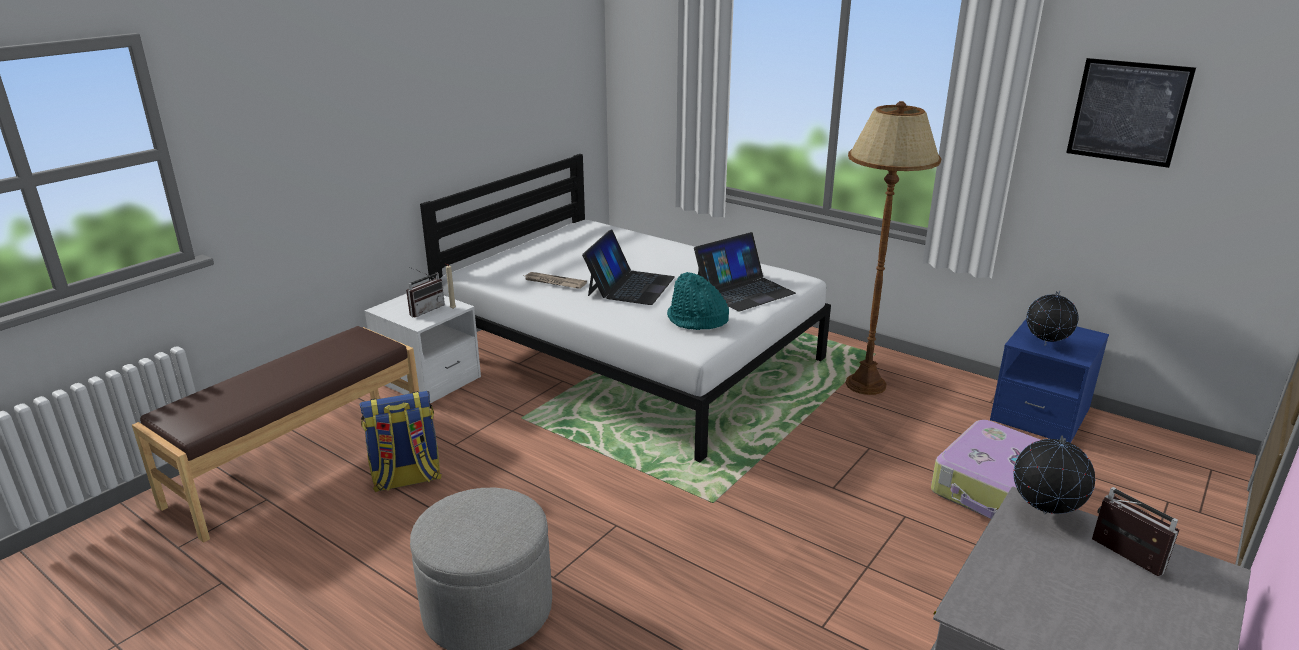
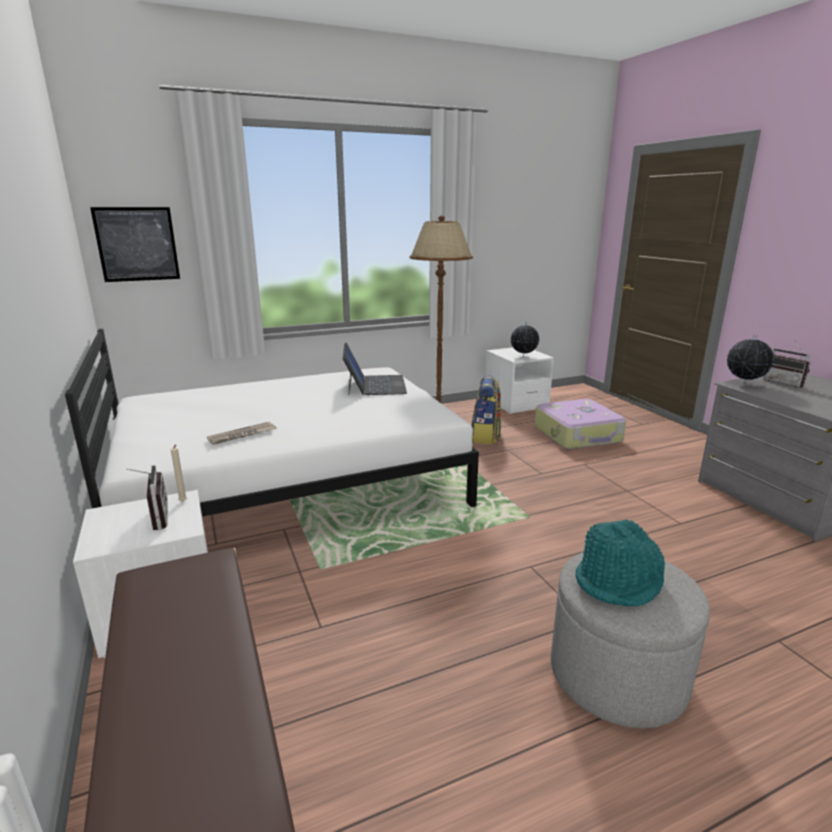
camera: 60 degrees left, 5 degrees down
backpack [359,391,442,492] -> backpack moved to [471,375,501,444]
laptop [582,229,675,305] -> none
turquoise hat [667,272,729,330] -> turquoise hat moved to [575,520,665,606]
blue nightstand [990,319,1109,443] -> white nightstand [485,347,554,414]
picture [1066,58,1196,168] -> picture moved to [90,207,180,282]
radio [1092,487,1179,576] -> radio turned 120 degrees counterclockwise [763,340,810,388]

